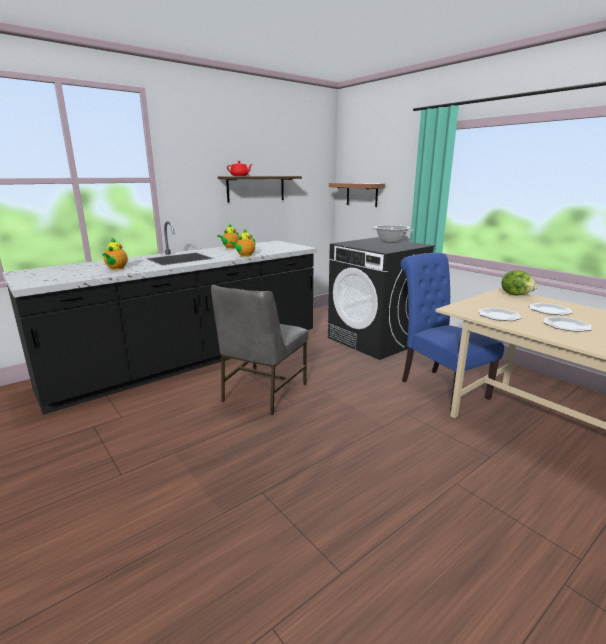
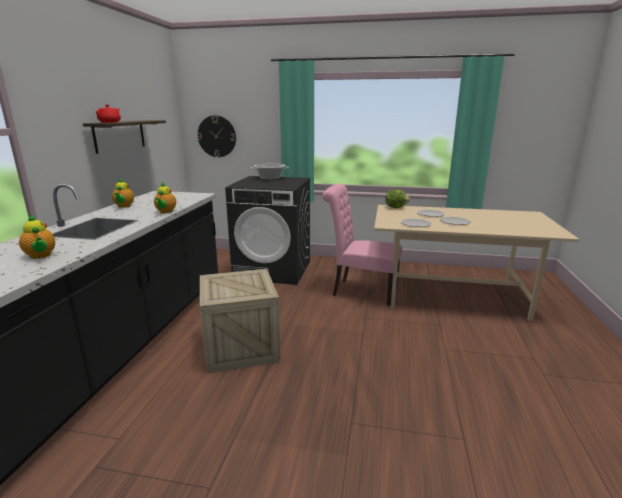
camera: 40 degrees left, 0 degrees up
grey chair [211,285,308,415] -> crate [200,269,281,373]
shelf [329,183,385,207] -> wall clock [197,115,236,157]
blue chair [401,253,504,412] -> pink chair [322,184,402,306]

